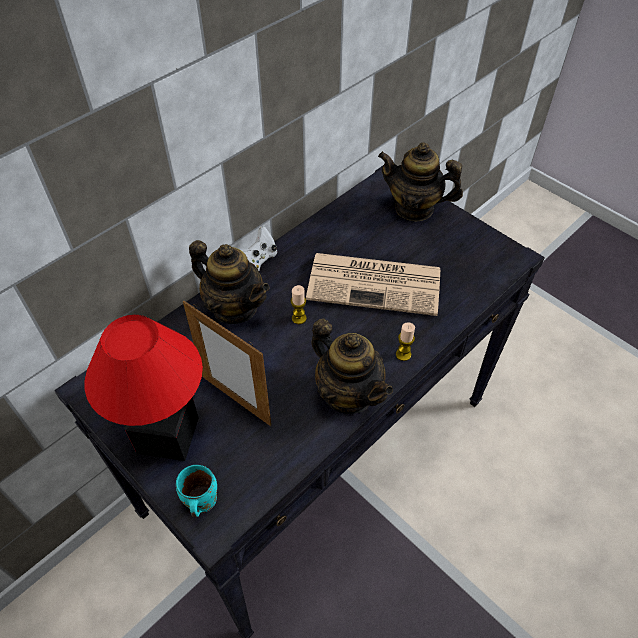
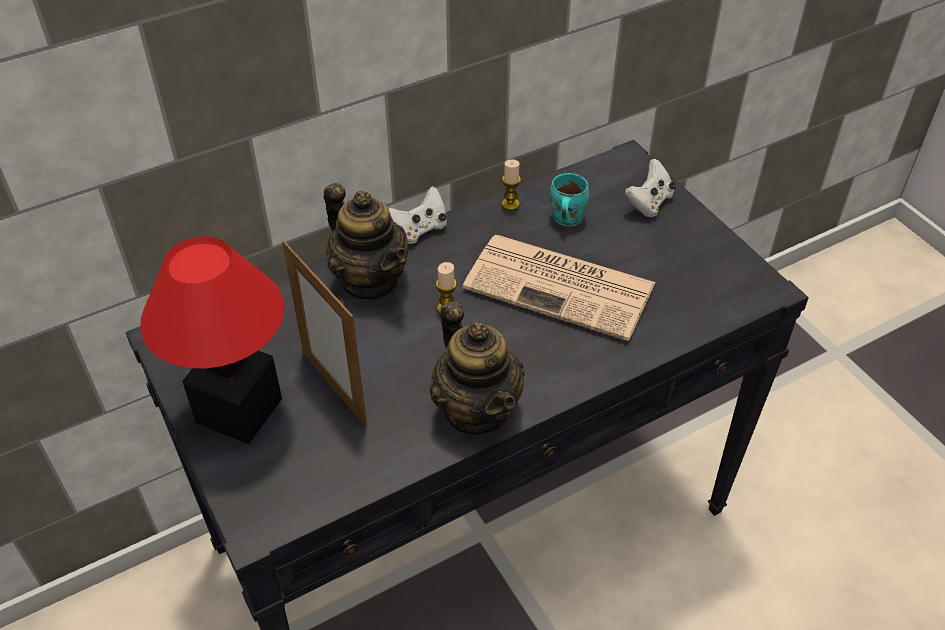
camera: 15 degrees right, 5 degrees down
turquoise mug [176,465,217,517] -> turquoise mug moved to [550,173,589,227]
teapot [378,142,463,221] -> white game controller [625,159,676,217]
candle [396,323,415,361] -> candle moved to [502,159,521,210]

